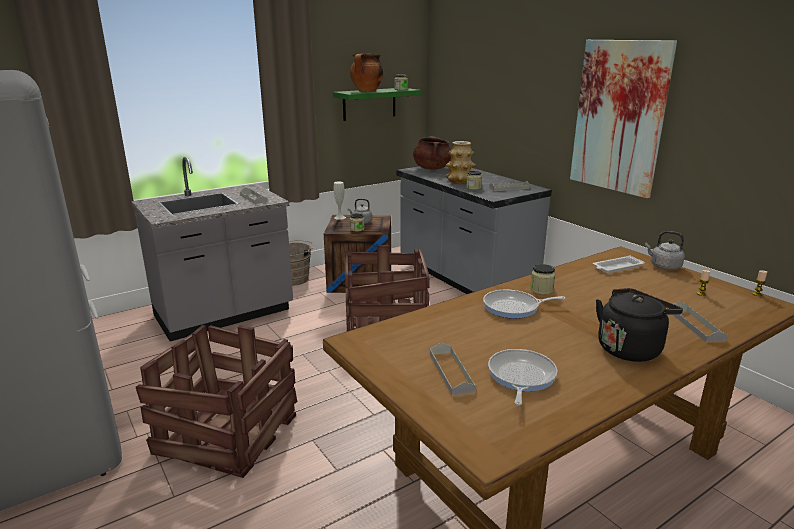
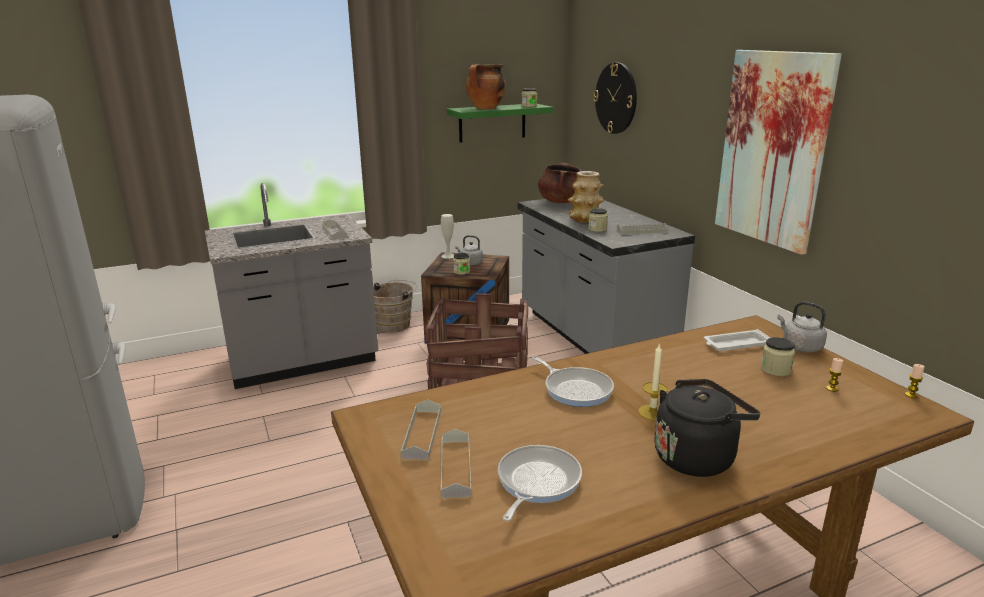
camera: 10 degrees right, 0 degrees up
crate [136,325,297,478] -> none
frying pan [483,290,565,319] -> frying pan turned 135 degrees counterclockwise [532,356,614,407]
jar [530,264,555,295] -> jar moved to [761,337,795,376]
grey tray [673,301,728,342] -> grey tray moved to [401,400,441,460]
none -> wall clock [593,63,637,134]
none -> candle [638,345,668,421]

